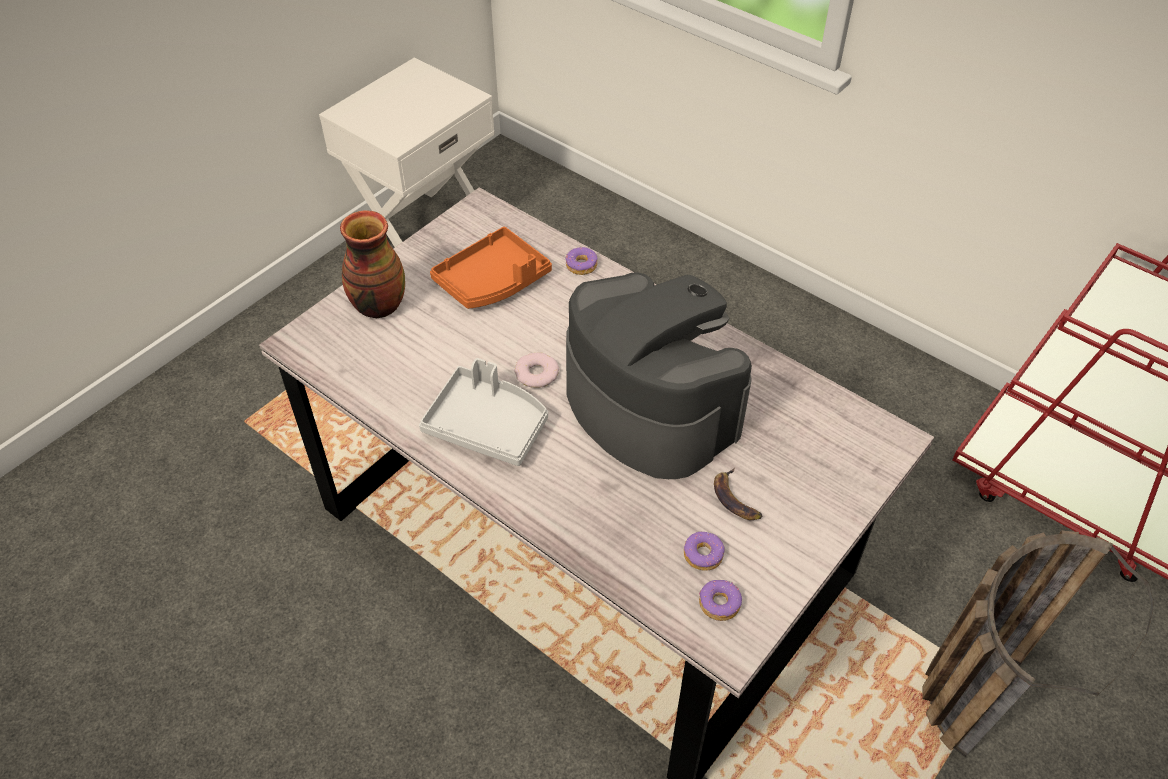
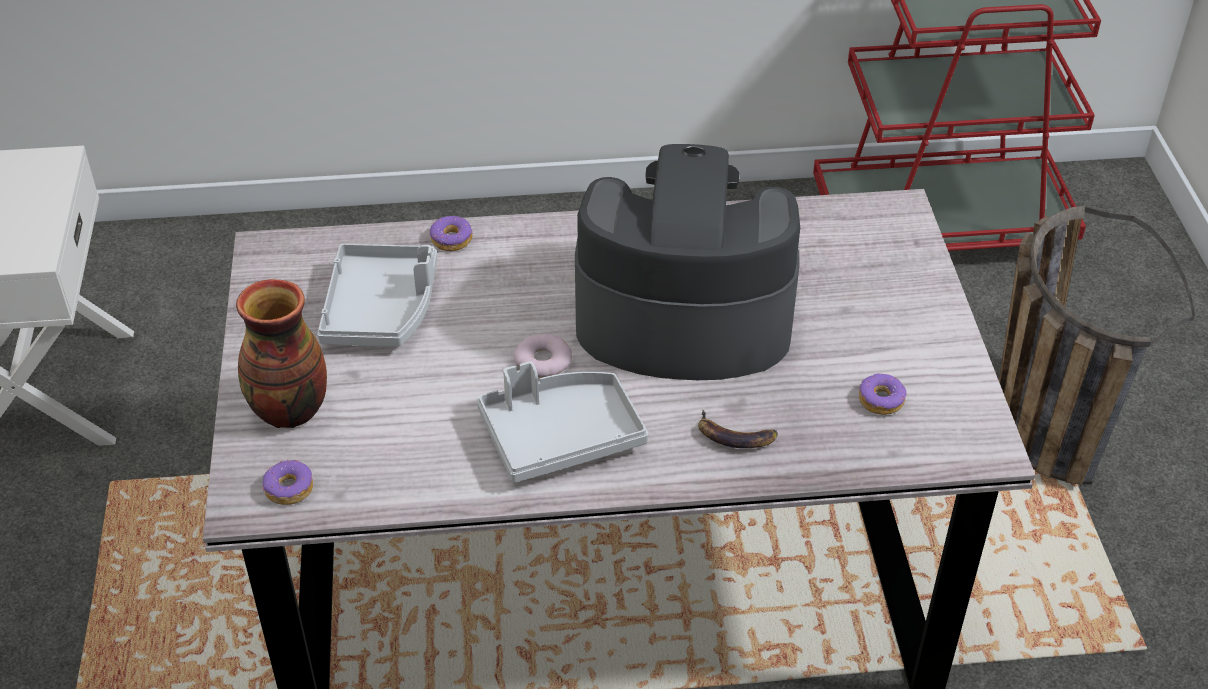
camera: 45 degrees left, 5 degrees down
orange tray [430,227,552,309] -> grey tray [317,244,437,346]
donut [699,580,742,621] -> donut moved to [263,459,313,505]
banana [714,467,763,520] -> banana moved to [698,409,778,448]

